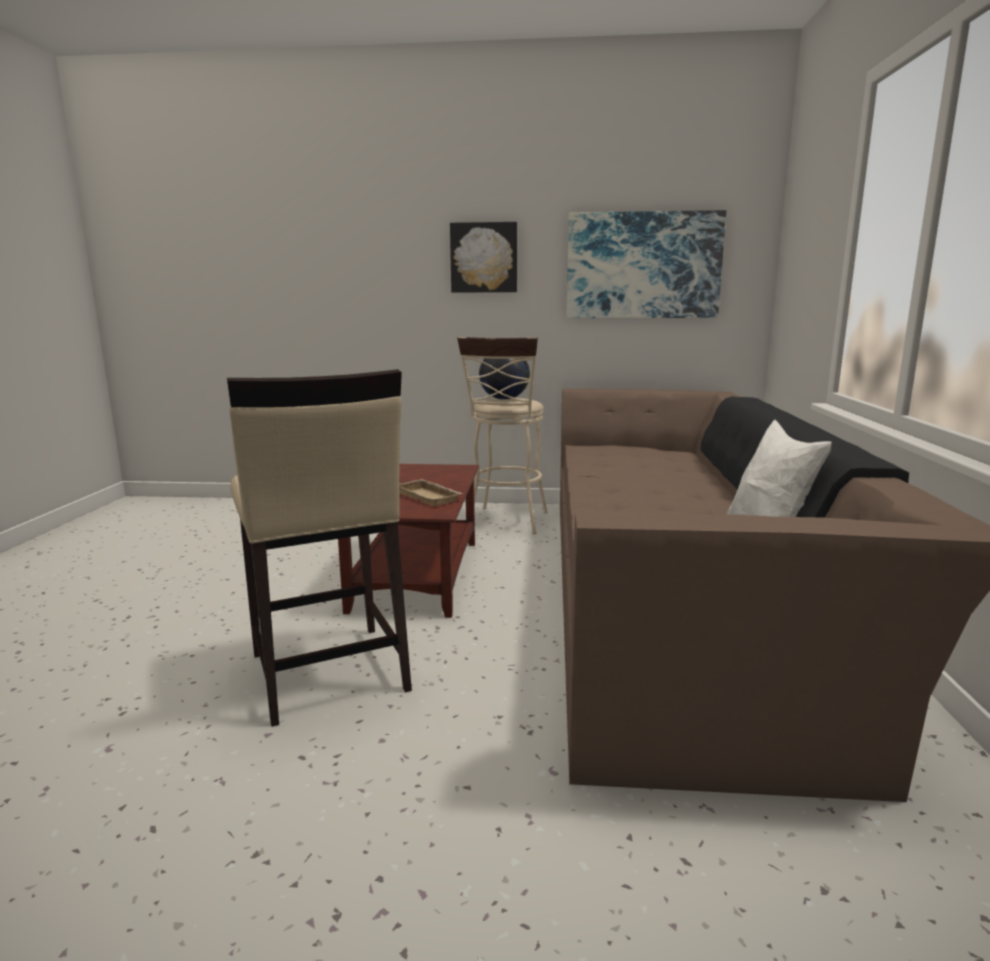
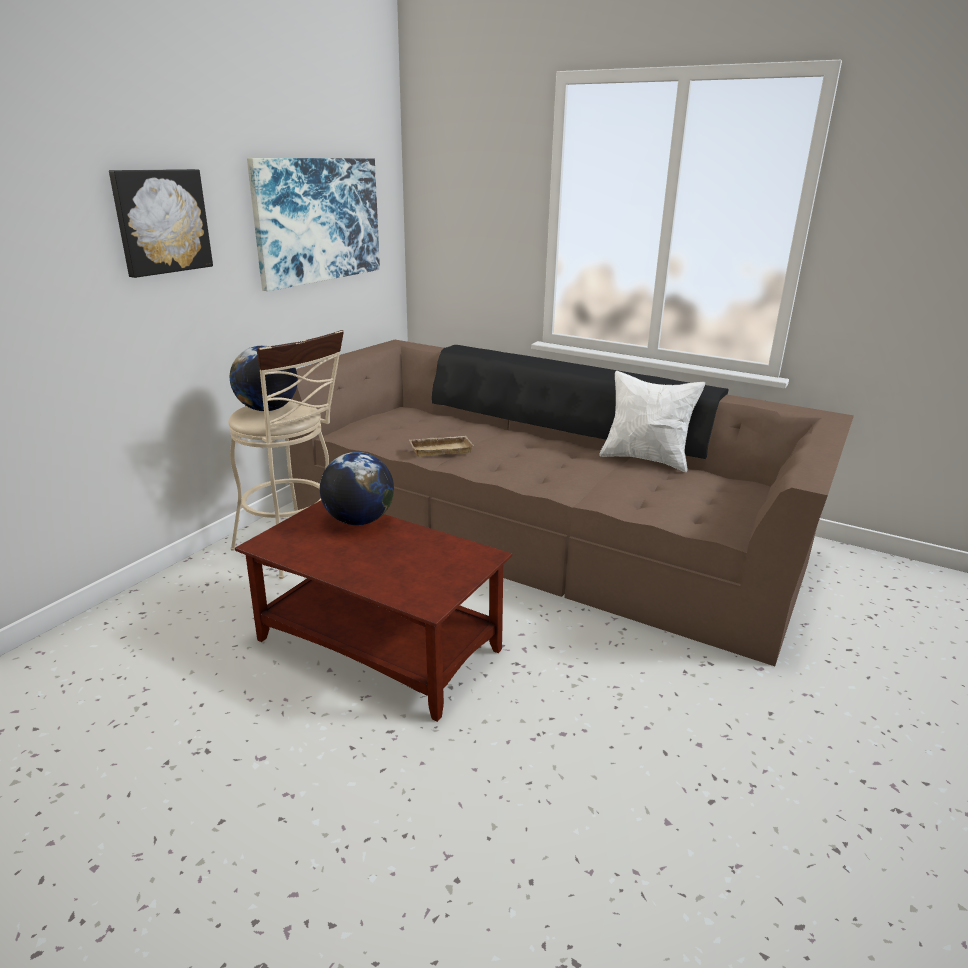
camera: 65 degrees left, 10 degrees up
beige stool [227,369,412,727] -> none
beige tray [399,479,463,507] -> beige tray moved to [409,436,474,457]
none -> globe [320,452,394,525]

